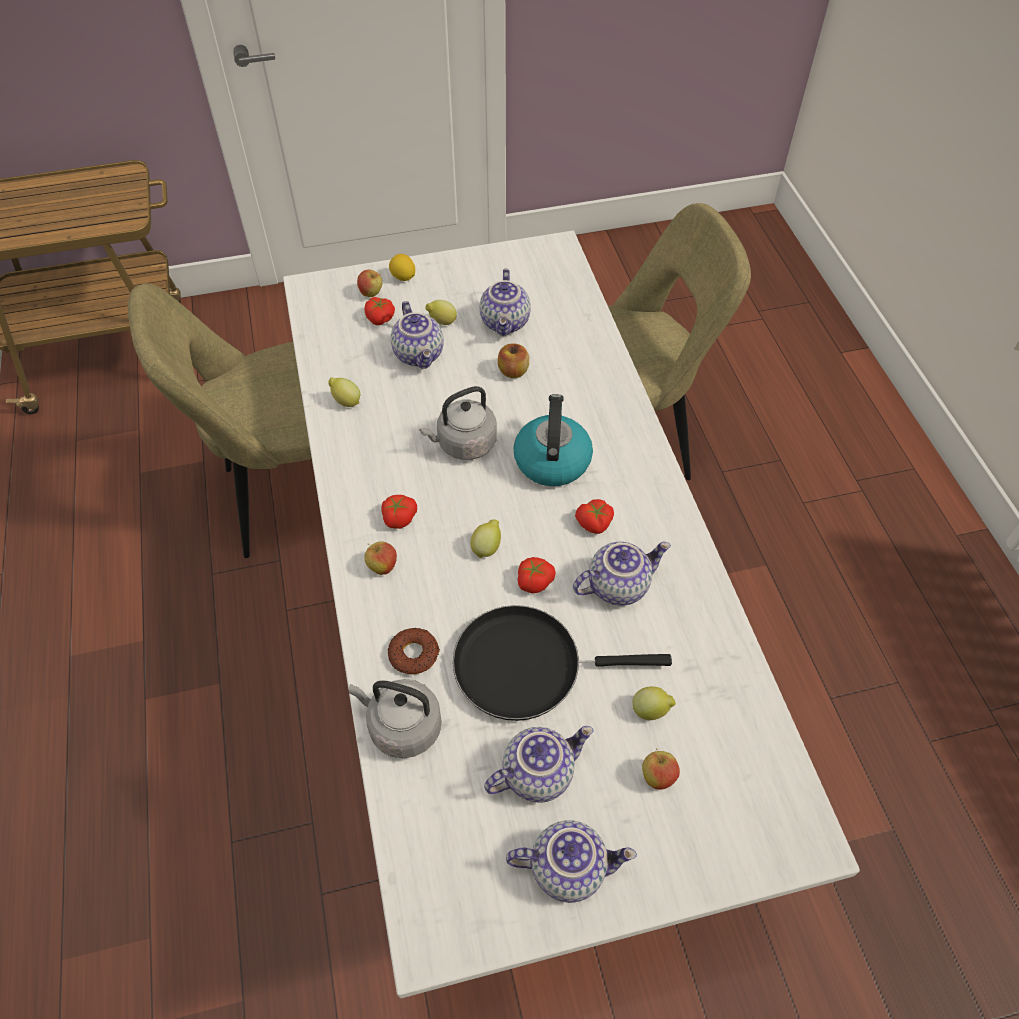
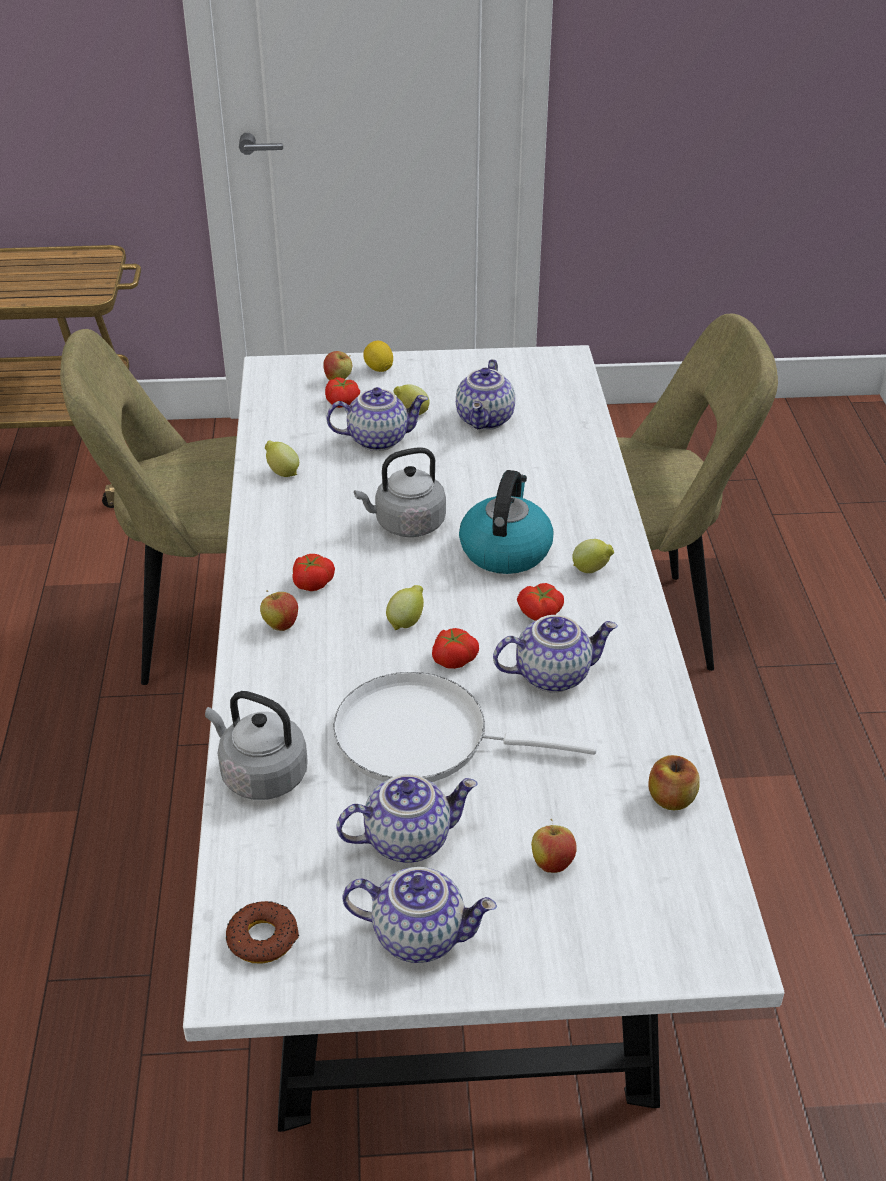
camera: 10 degrees right, 15 degrees down
donut [388,628,440,674] -> donut moved to [226,901,299,964]
teapot [391,301,444,369] -> teapot turned 90 degrees counterclockwise [326,387,428,451]
black frying pan [453,605,672,721] -> white frying pan [333,672,597,782]
apple [498,343,529,378] -> apple moved to [648,755,700,810]
lemon [633,686,676,720] -> lemon moved to [572,539,614,573]

